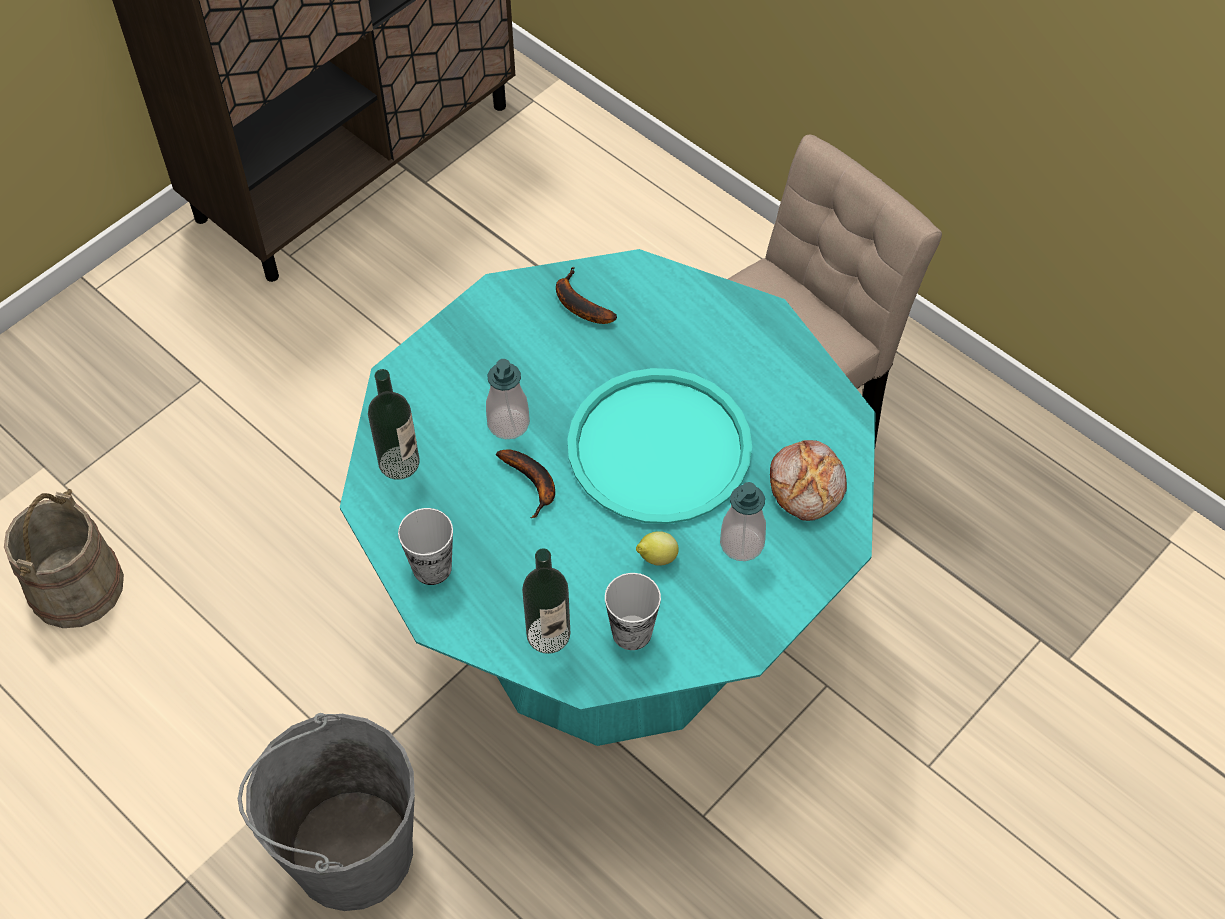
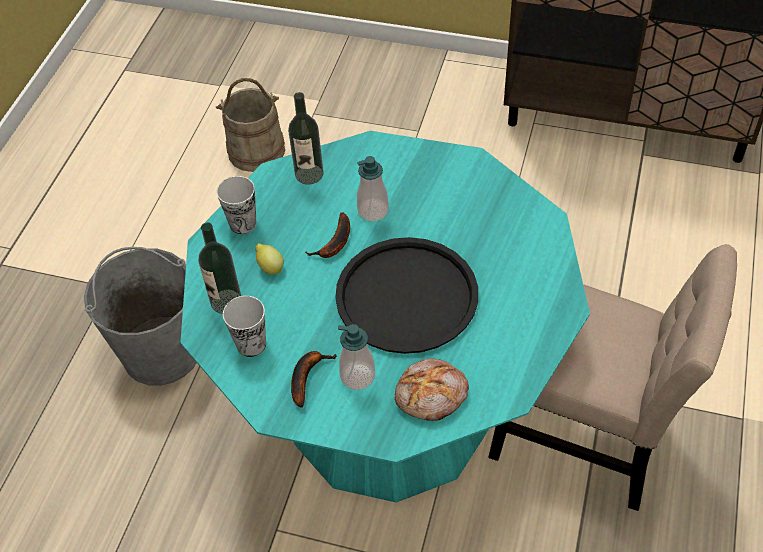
camera: 65 degrees right, 5 degrees down
banana [556,267,617,324] -> banana moved to [291,351,338,408]
turquoise tray [568,368,752,524] -> black tray [335,237,478,354]
lemon [636,531,679,566] -> lemon moved to [255,243,284,274]

